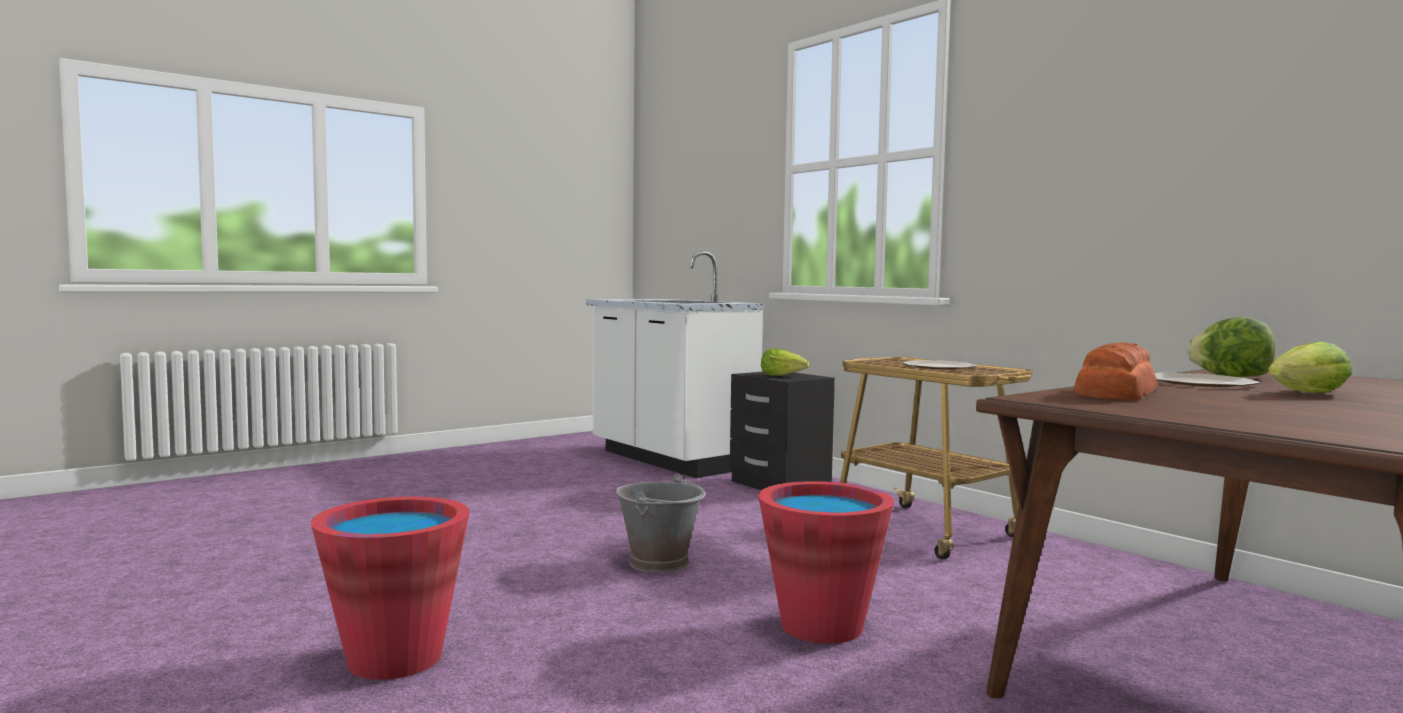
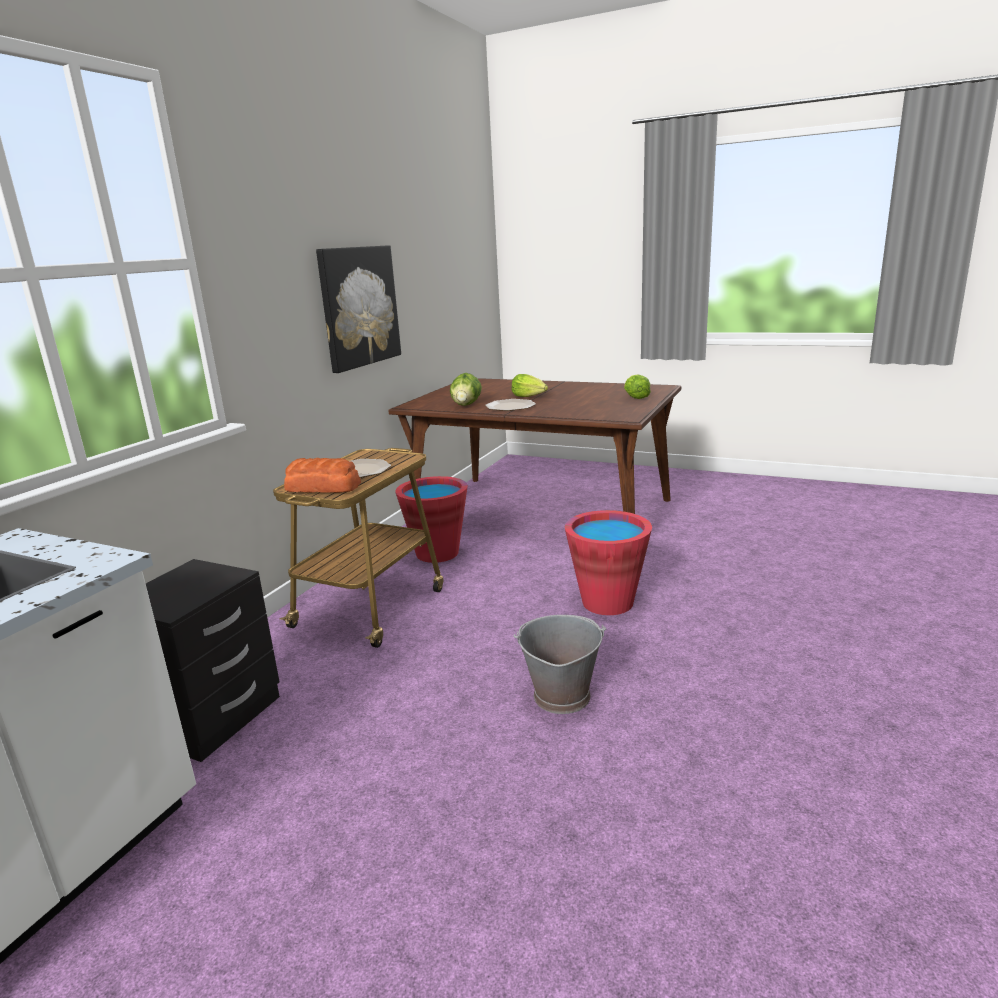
camera: 115 degrees left, 15 degrees up
red bucket [311,497,470,680] -> red bucket moved to [395,476,468,563]
lettuce [761,348,809,376] -> lettuce moved to [624,374,651,399]
bread [1074,343,1157,400] -> bread moved to [284,458,361,493]
none -> picture [316,245,401,373]

